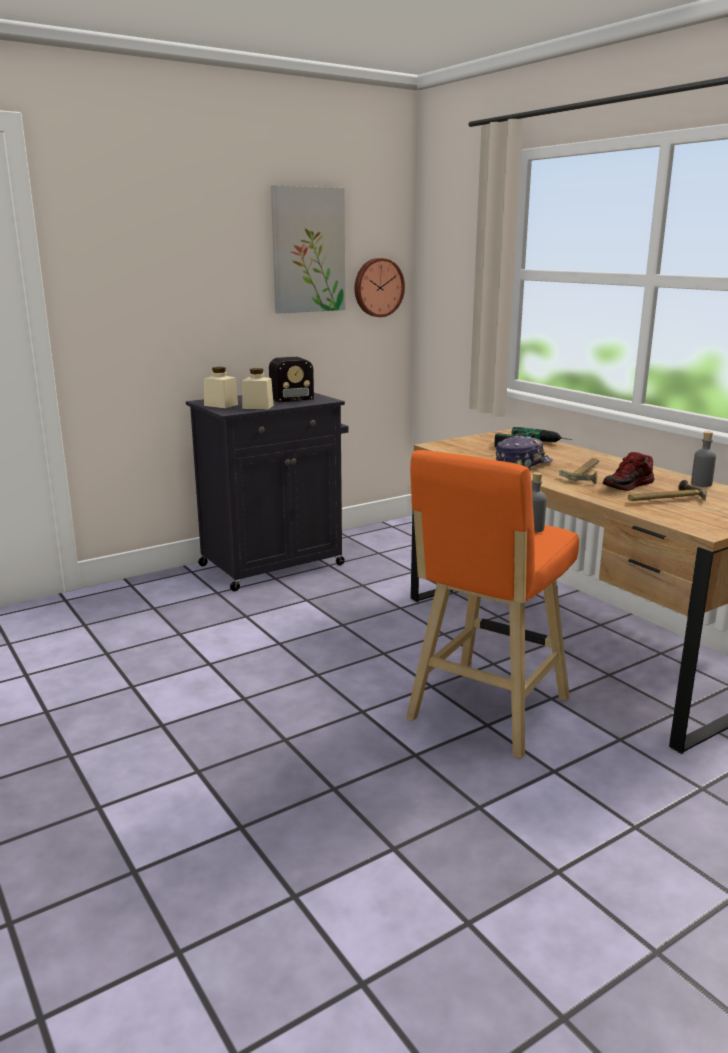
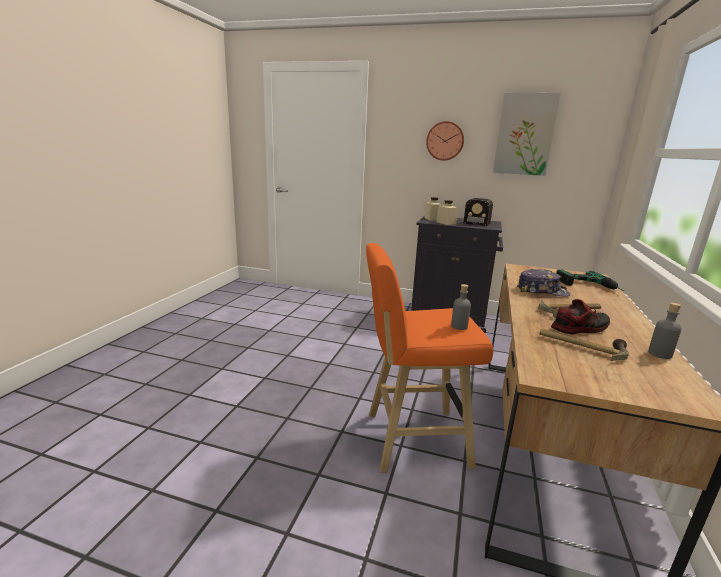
camera: 50 degrees right, 0 degrees up
wall clock [355,258,405,317] -> wall clock moved to [426,121,464,161]
shoe [603,452,655,491] -> shoe turned 150 degrees clockwise [551,299,610,335]

